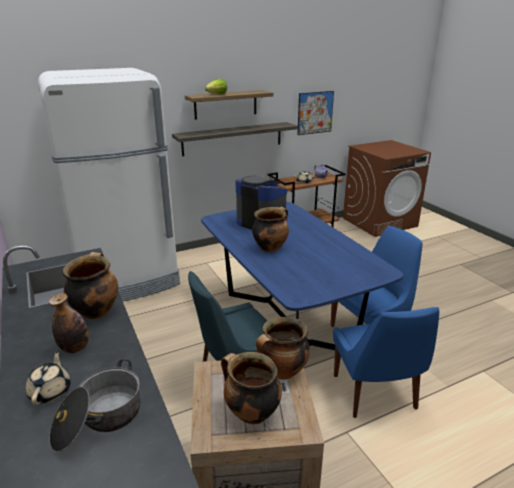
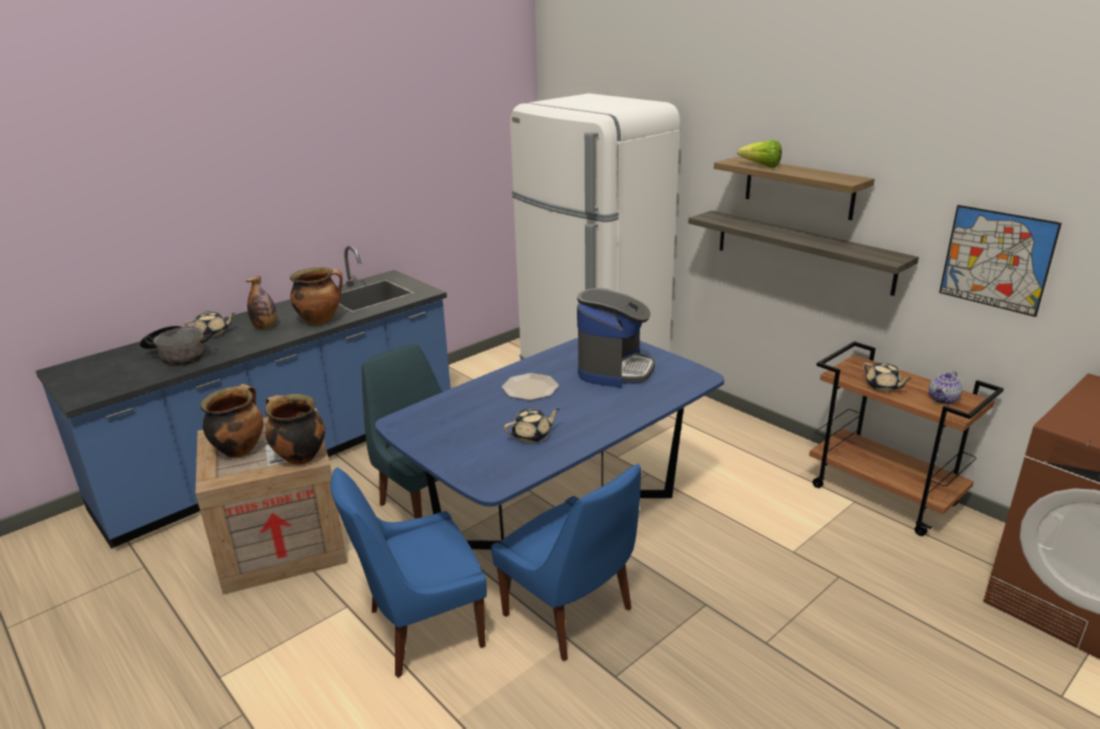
camera: 75 degrees right, 0 degrees up
cooking pot [252,207,289,252] -> plate [502,373,559,400]
none -> beige teapot [504,408,560,443]

